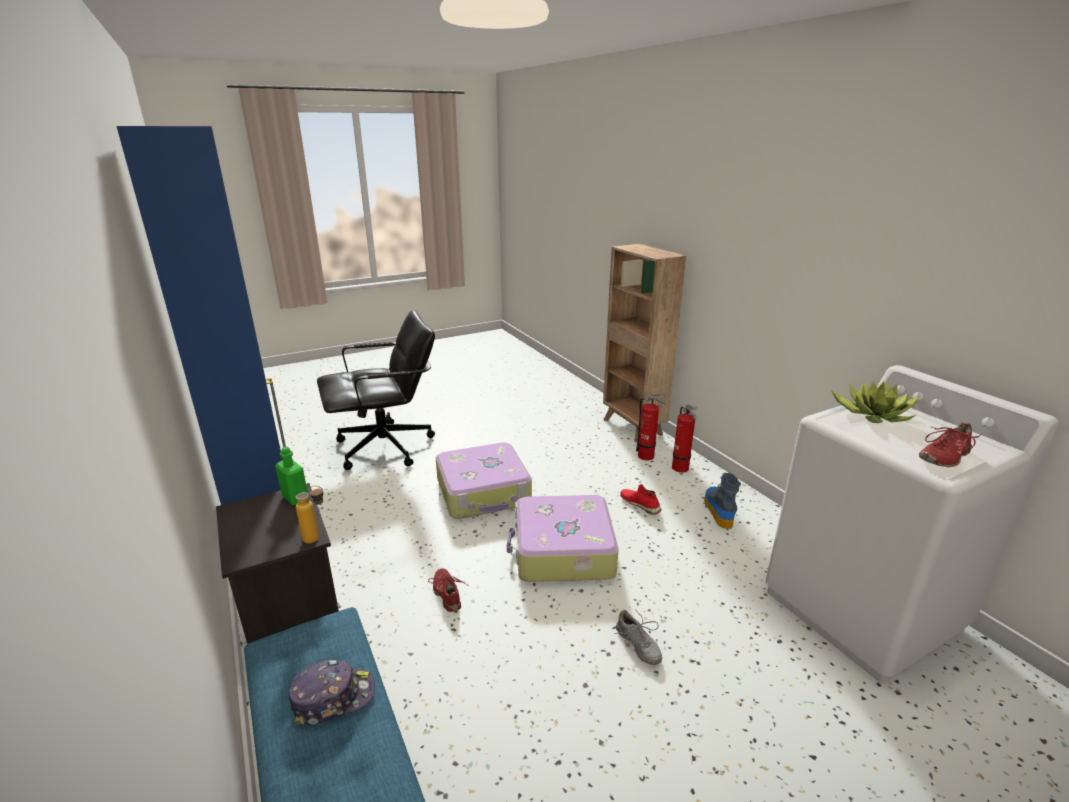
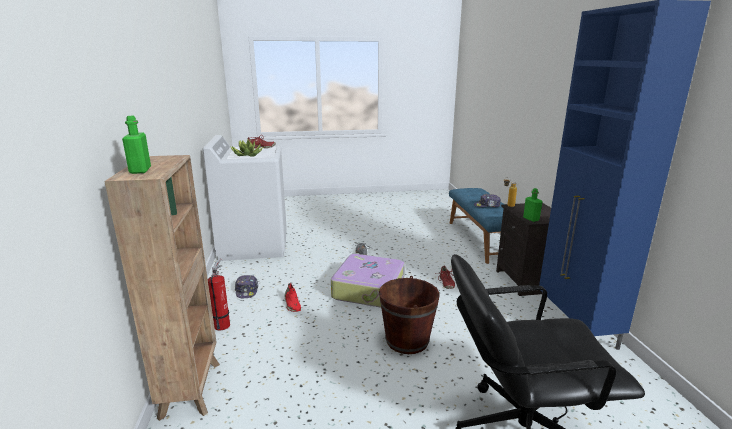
camera: 160 degrees left, 5 degrees down
suitcase [436,442,532,519] -> brown bucket [379,276,440,354]
fire extinguisher [636,394,666,460] -> none
boot [704,472,741,529] -> cap [235,275,258,298]
none -> green bottle [122,116,151,174]

